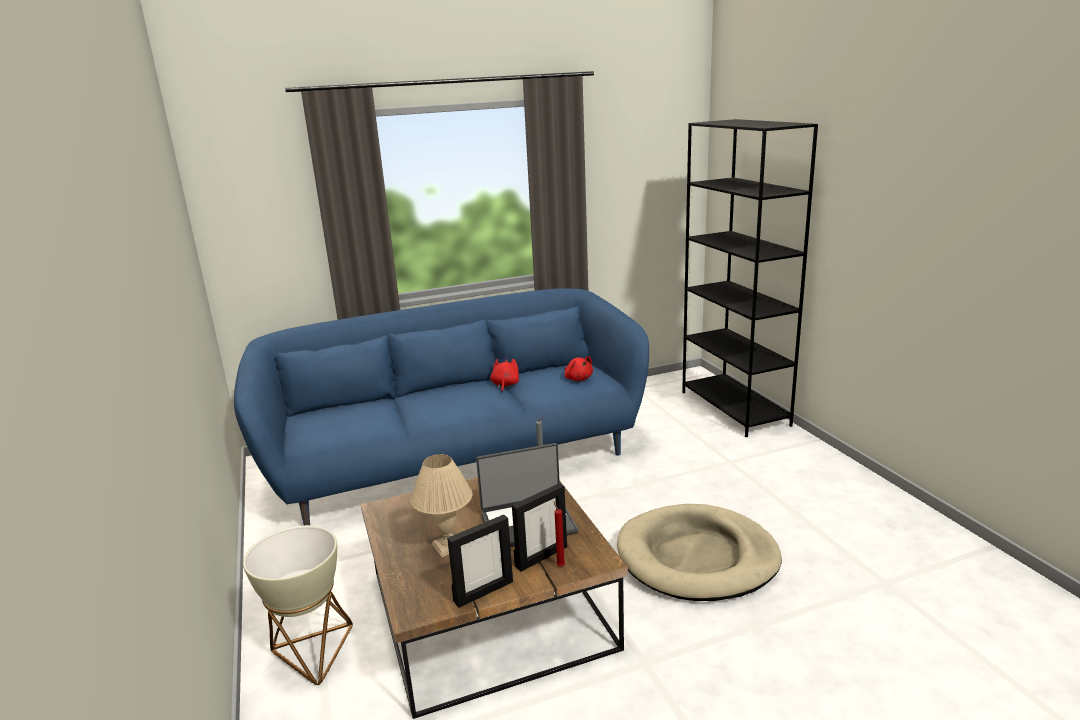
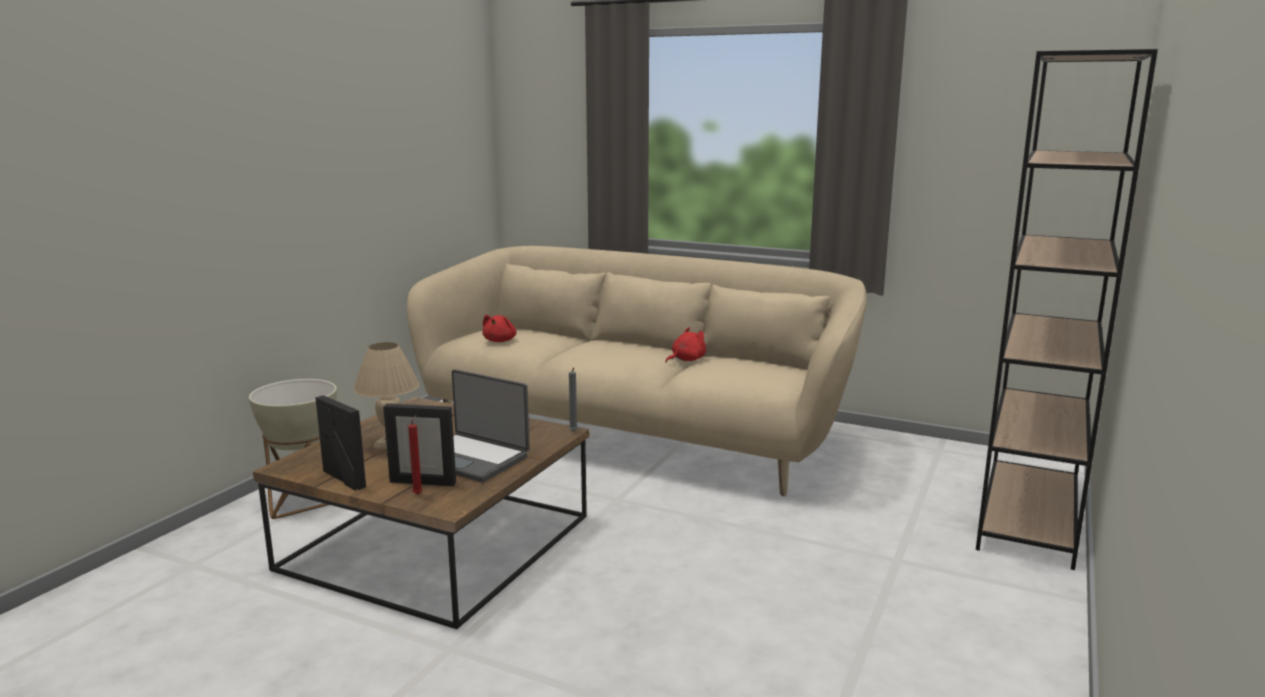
camera: 45 degrees right, 5 degrees down
blue sofa [234,288,649,525] -> beige sofa [407,246,867,496]
picture frame [447,515,513,608] -> picture frame turned 150 degrees counterclockwise [315,395,366,491]
red plush toy [564,357,593,381] -> red plush toy moved to [483,315,517,342]
beige dog bed [617,504,782,601] -> none
black bookcase [682,119,818,437] -> beige bookcase [976,49,1158,570]

